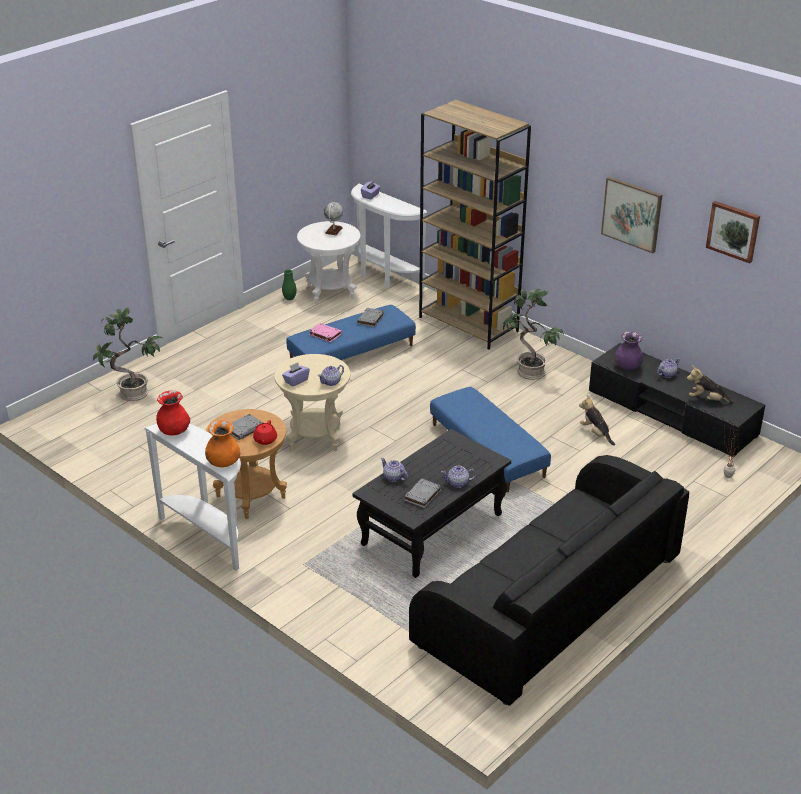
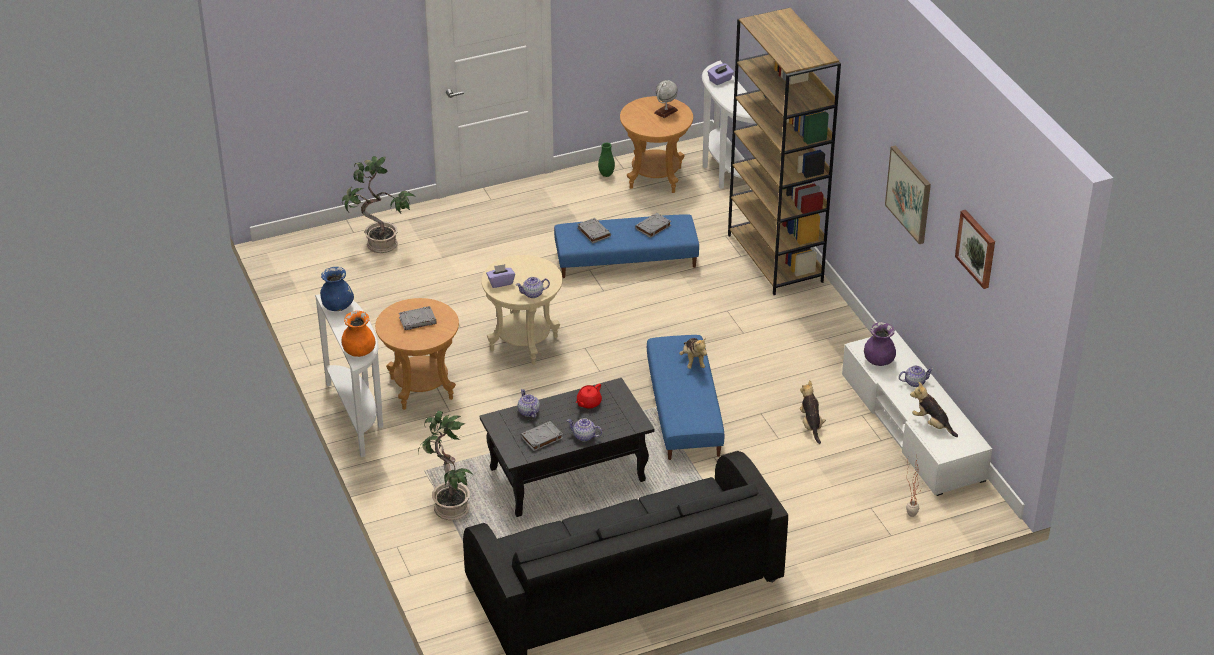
camera: 25 degrees right, 5 degrees up
red vase [156,390,190,436] -> blue vase [320,267,354,311]
red teapot [253,420,277,445] -> red teapot moved to [576,383,602,409]
white side table [297,221,361,304] -> brown side table [620,96,693,193]
pink book [309,323,342,342] -> grey book [577,218,611,243]
potted plant [503,289,565,380] -> potted plant moved to [418,411,474,520]
black tv stand [589,343,765,457] -> white tv stand [842,330,992,496]
none -> plush toy [679,338,707,369]

